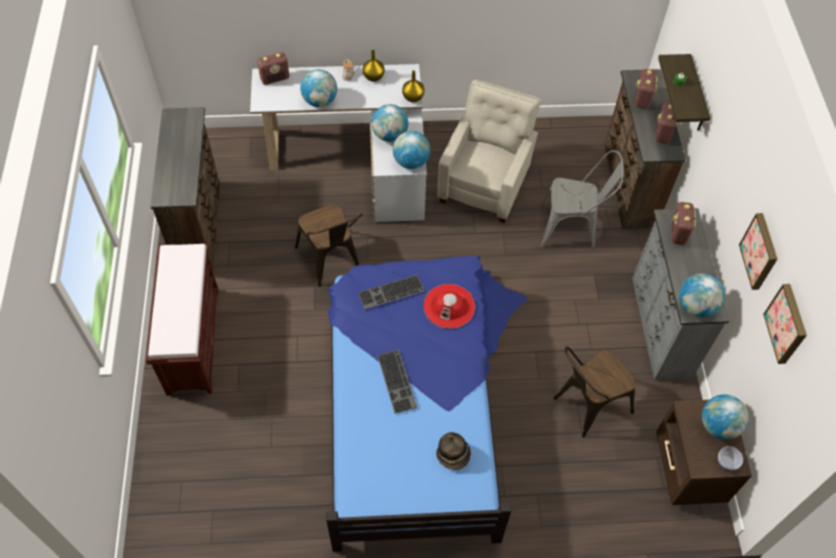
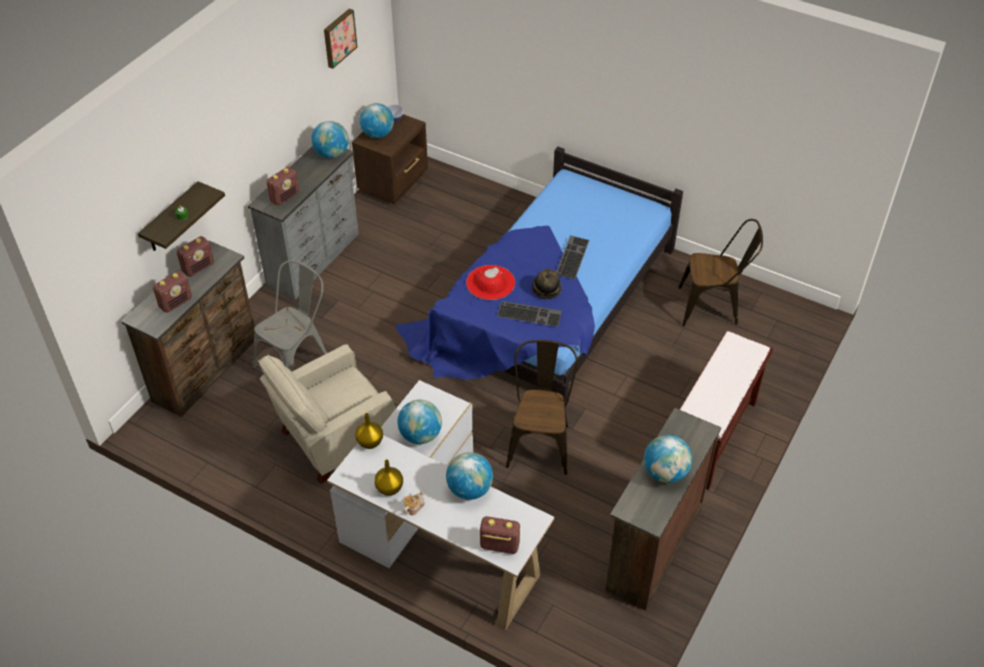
camera: 145 degrees left, 10 degrees down
globe [393,131,430,169] -> globe moved to [644,435,692,483]
hat [436,432,471,470] -> hat moved to [532,269,562,300]
grey chair [541,150,624,248] -> grey chair turned 90 degrees clockwise [253,260,327,371]
brown chair [554,346,636,438] -> brown chair moved to [678,219,763,326]
picture [739,213,777,290] -> none

